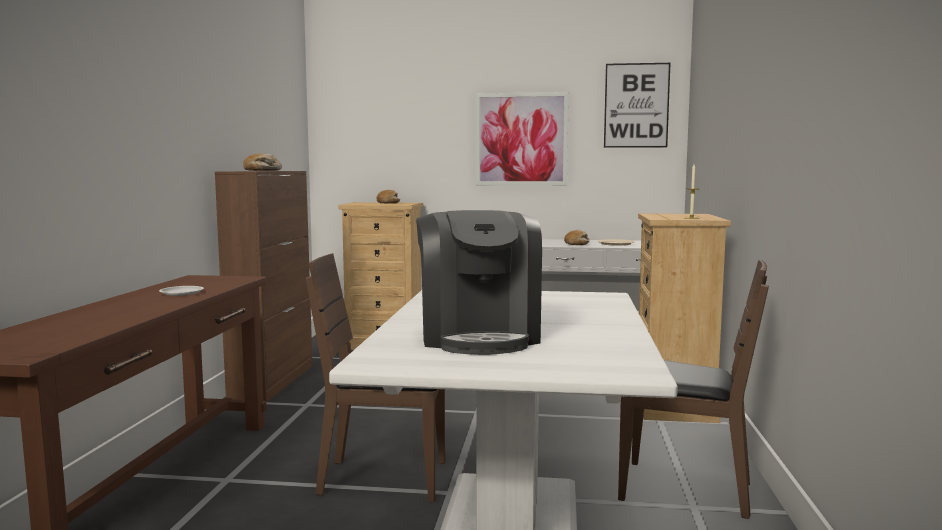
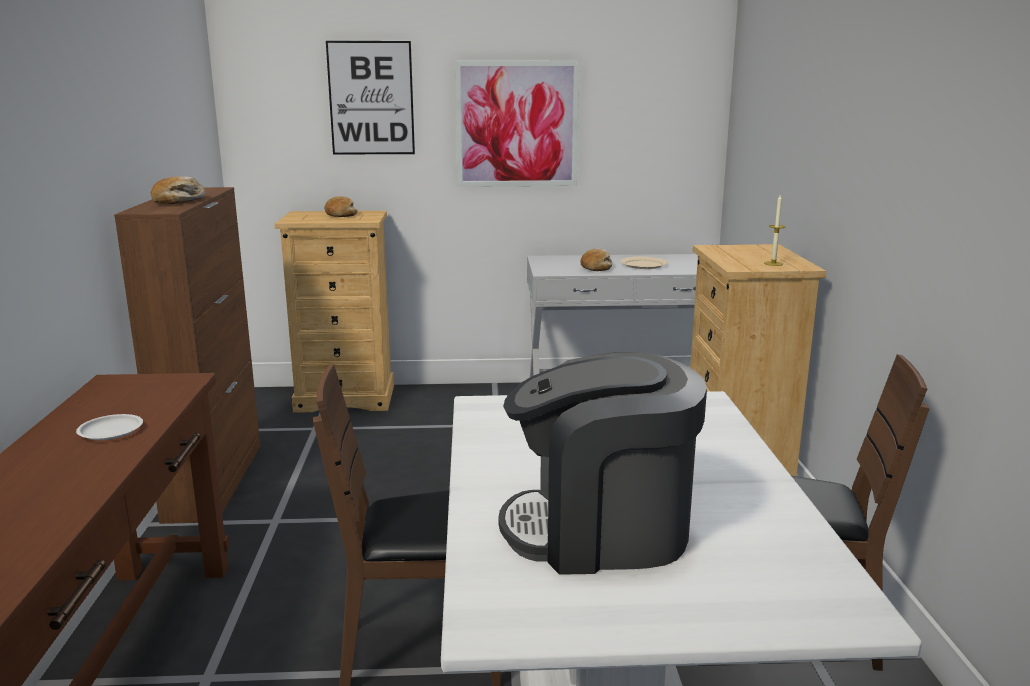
camera: 10 degrees left, 10 degrees up
coffee machine [416,210,542,355] -> coffee machine turned 105 degrees clockwise [498,352,707,575]
picture [604,63,670,148] -> picture moved to [326,41,415,155]

